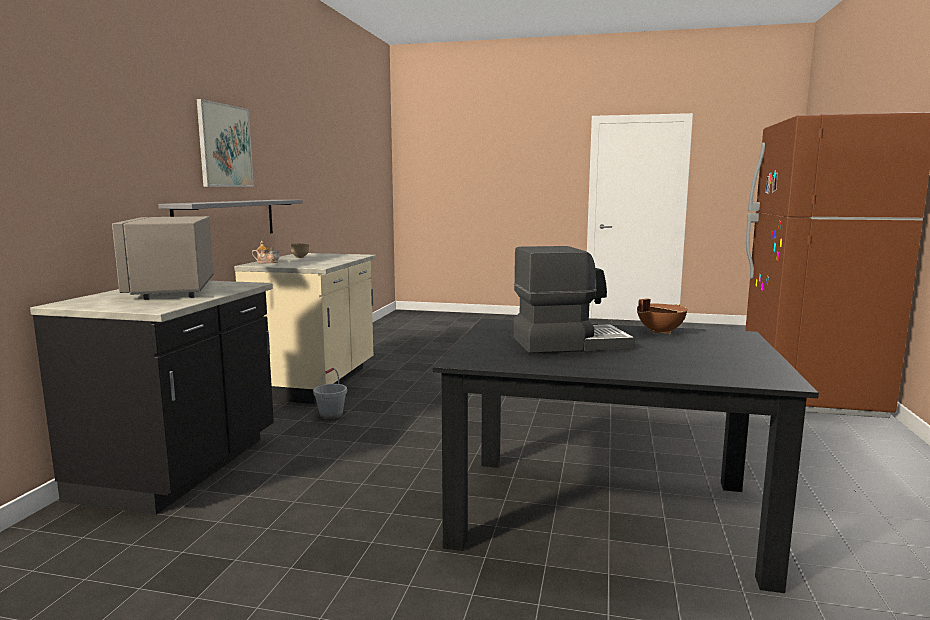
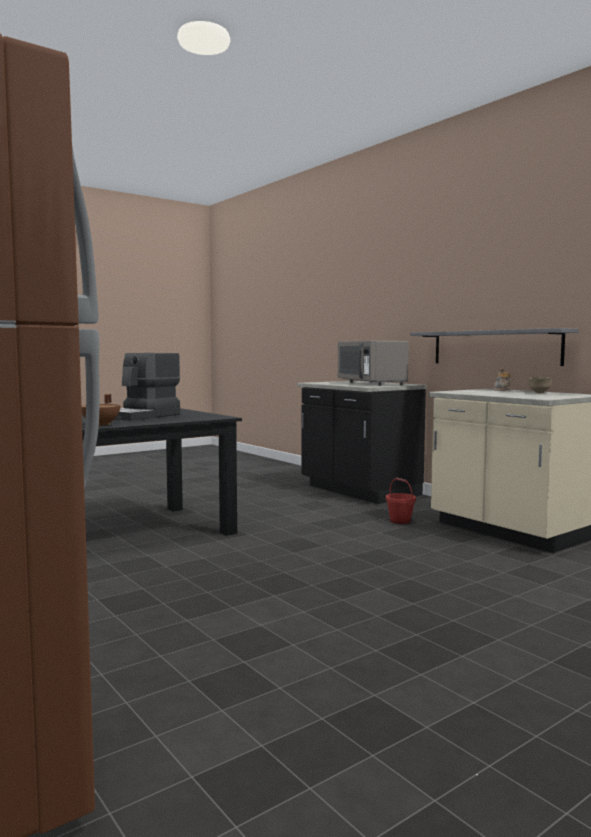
camera: 130 degrees right, 5 degrees down
grey microwave [112,216,214,300] -> grey microwave turned 135 degrees counterclockwise [338,341,409,386]
picture [197,99,254,187] -> none
grey bucket [313,368,347,419] -> red bucket [386,478,416,524]

